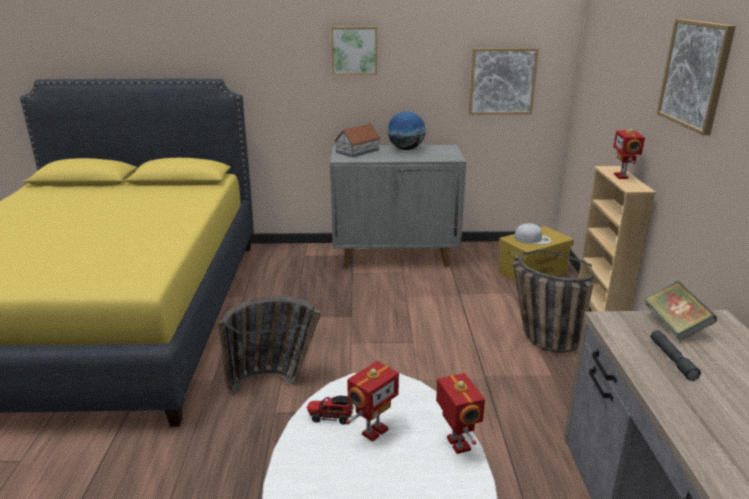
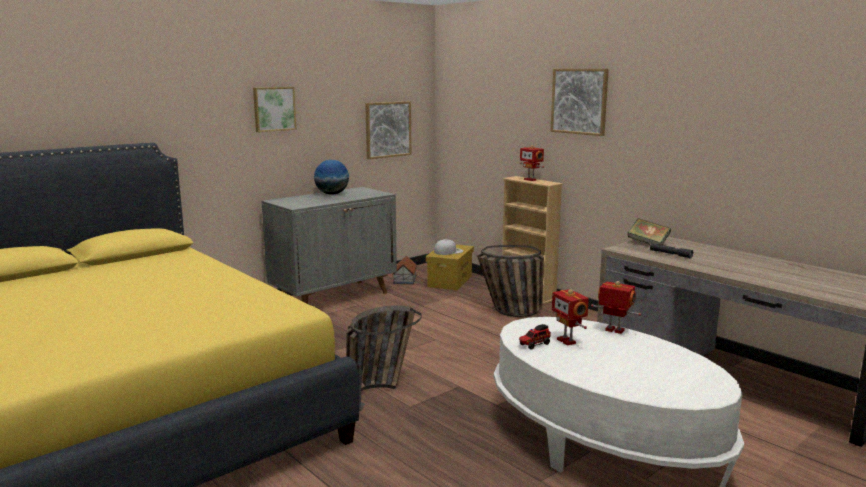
camera: 40 degrees left, 10 degrees down
toy house [334,123,380,157] -> toy house moved to [392,255,417,284]
toy robot [346,361,399,442] -> toy robot turned 150 degrees clockwise [552,289,589,345]

